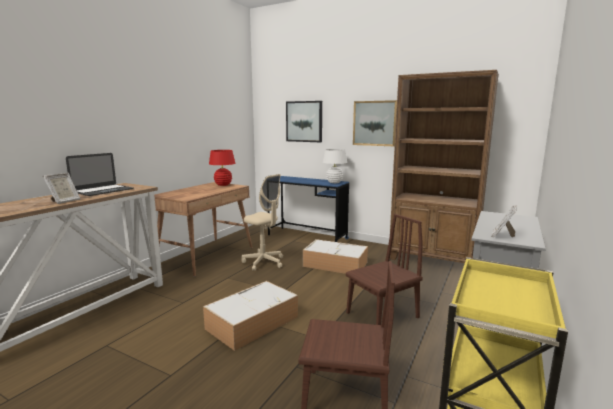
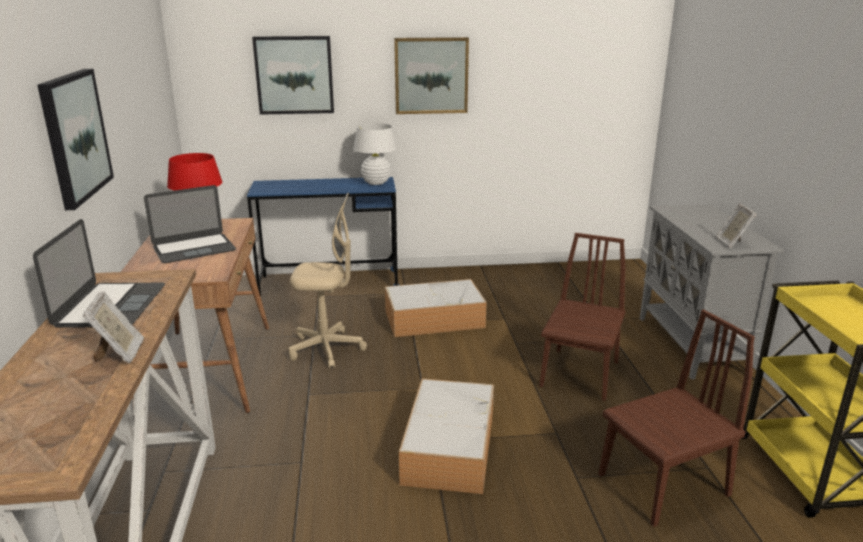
camera: 35 degrees left, 10 degrees up
brown bookcase [390,70,499,263] -> none
none -> picture [37,69,114,210]
none -> laptop [144,185,236,263]

